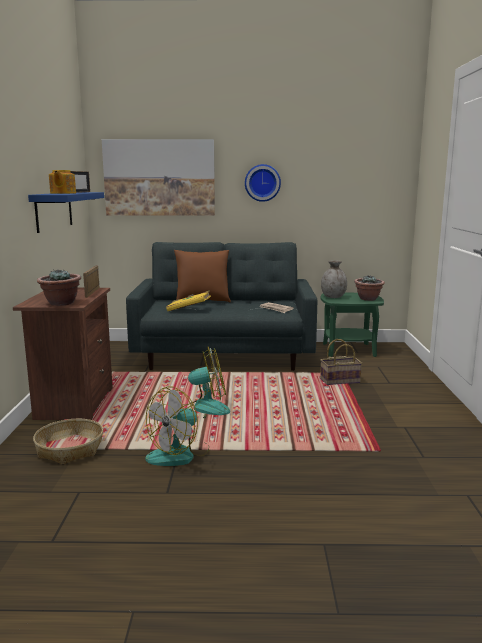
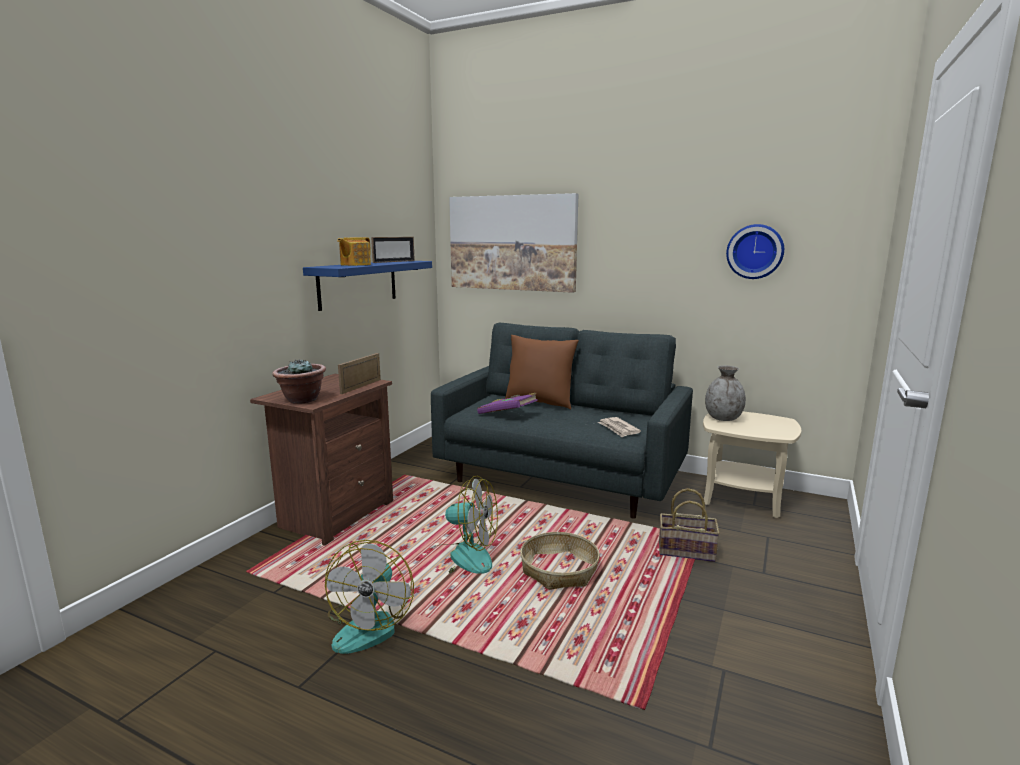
camera: 25 degrees right, 0 degrees up
basket [33,419,103,465] -> basket moved to [520,532,600,590]
fan [145,386,209,466] -> fan turned 60 degrees counterclockwise [325,540,414,654]
yellow book [166,291,211,311] -> purple book [477,393,538,414]
wall clock [245,164,281,202] -> wall clock moved to [726,224,784,279]
green side table [321,293,384,357] -> beige side table [703,412,802,518]
potted plant [354,275,385,301] -> none

